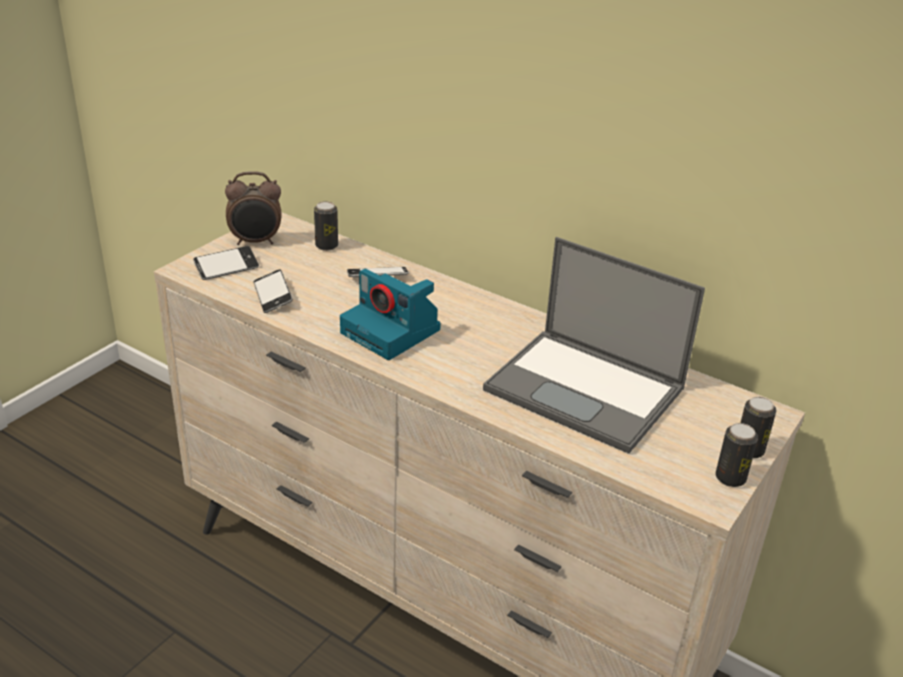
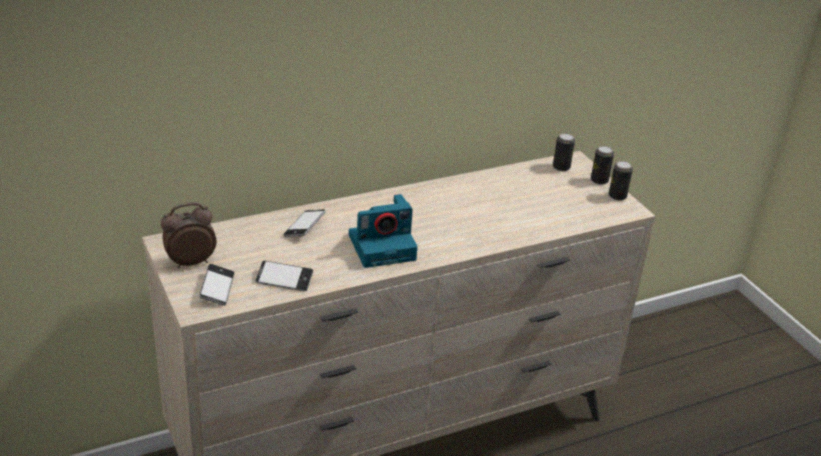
camera: 60 degrees left, 0 degrees up
alarm clock [225,171,282,245] -> alarm clock turned 135 degrees counterclockwise [161,202,216,268]
can [314,201,338,251] -> can moved to [553,133,575,171]
laptop [483,237,705,454] -> none

